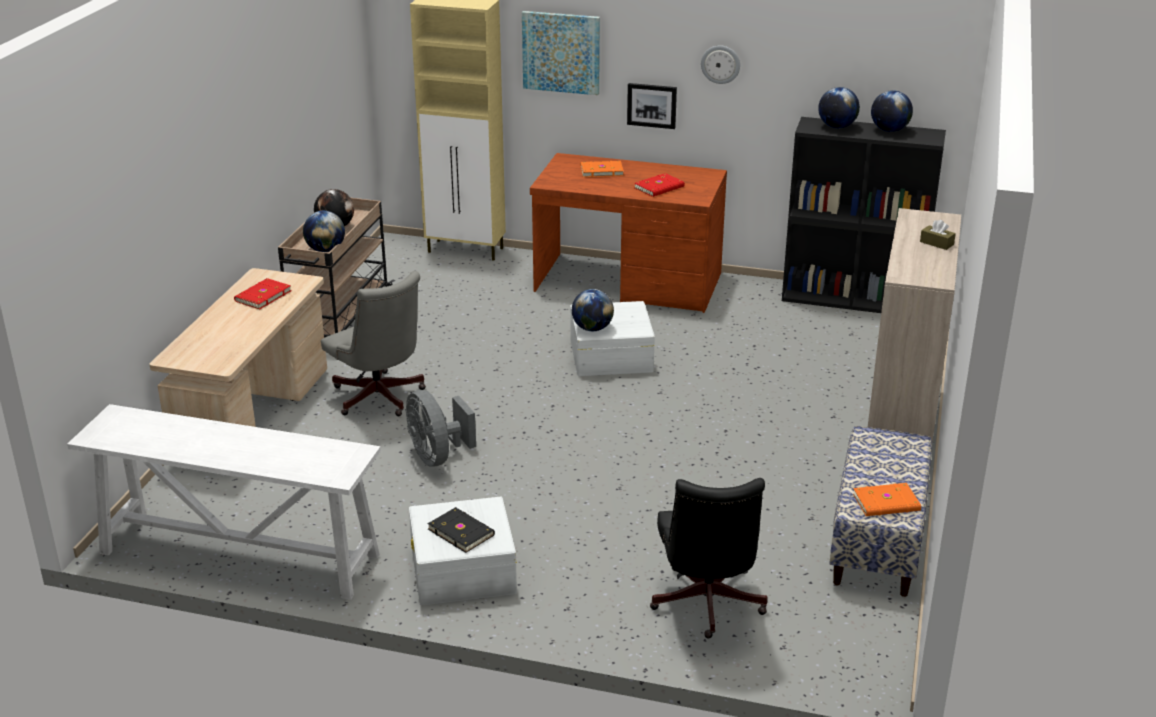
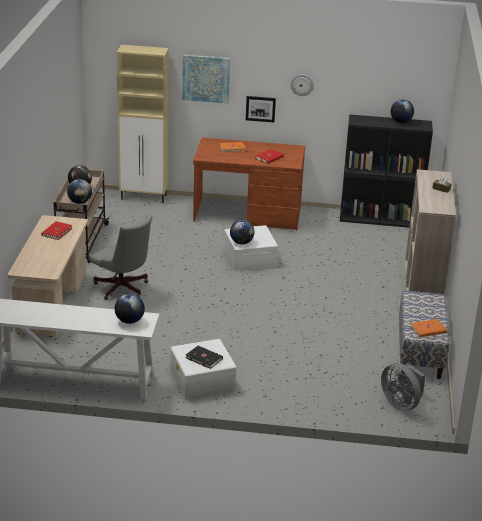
camera: 10 degrees left, 0 degrees up
grey fan [406,390,476,467] -> grey fan moved to [381,363,425,411]
black office chair [650,478,768,639] -> none
globe [818,87,860,128] -> globe moved to [115,294,145,324]

